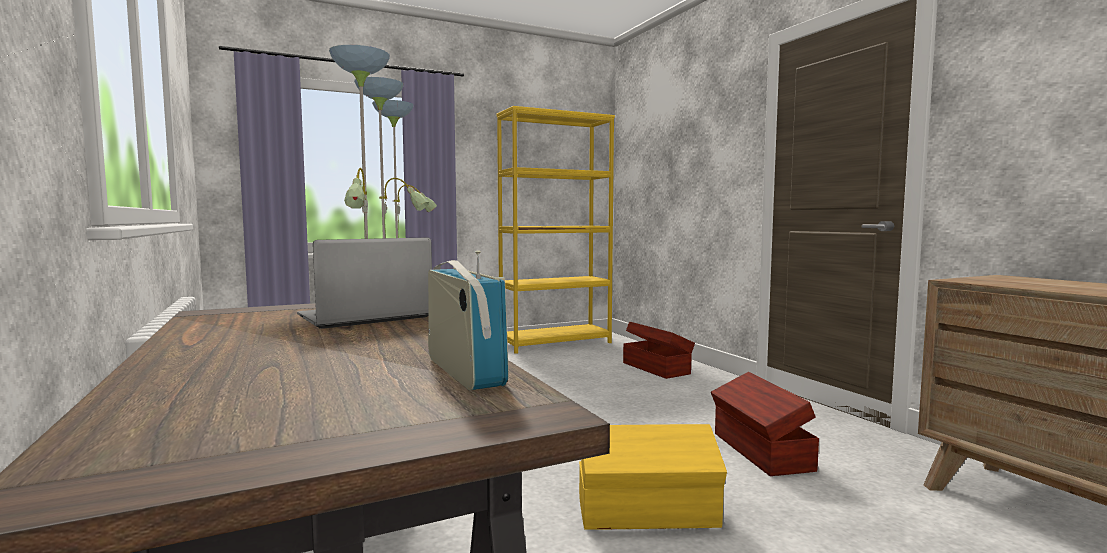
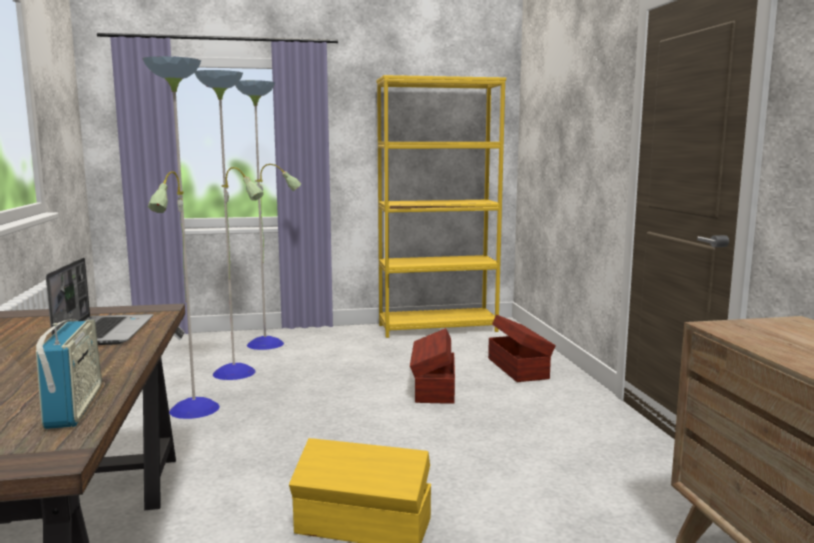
camera: 15 degrees right, 5 degrees up
laptop [297,237,432,329] -> laptop turned 105 degrees clockwise [46,258,153,345]
brown storage box [711,372,819,476] -> brown storage box moved to [410,328,455,404]

